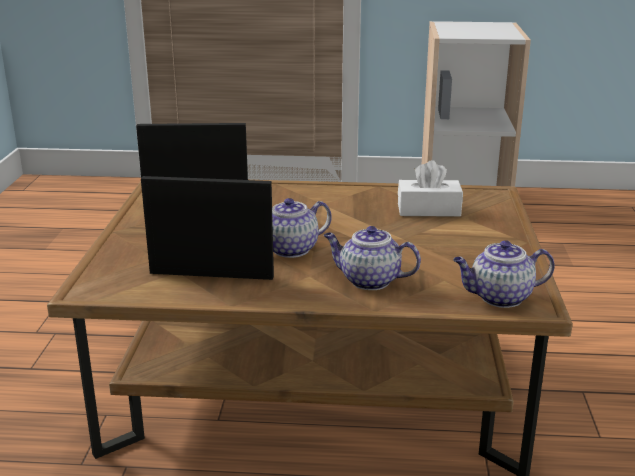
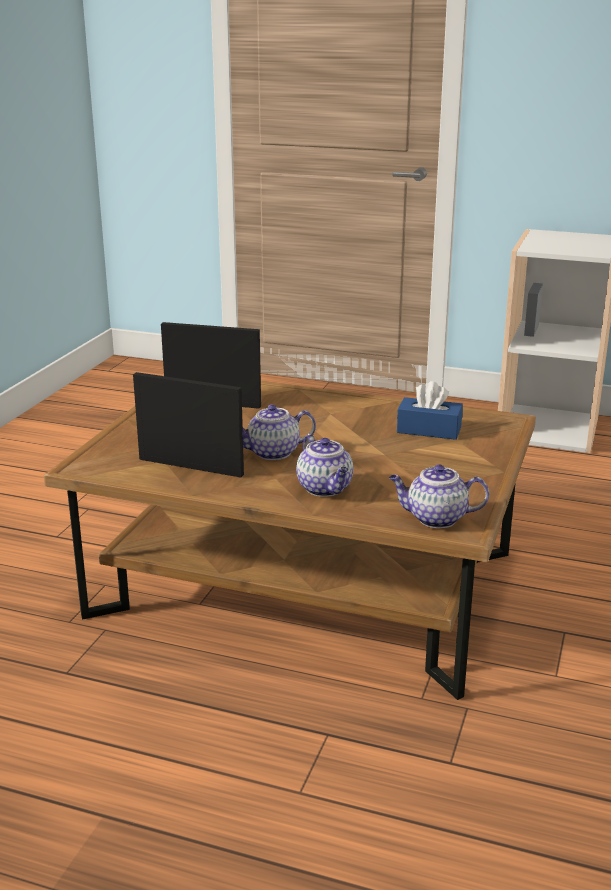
camera: 15 degrees right, 0 degrees up
teapot [324,226,421,290] -> teapot turned 150 degrees counterclockwise [296,434,353,497]
white tissue box [398,160,463,217] -> blue tissue box [397,381,463,440]

